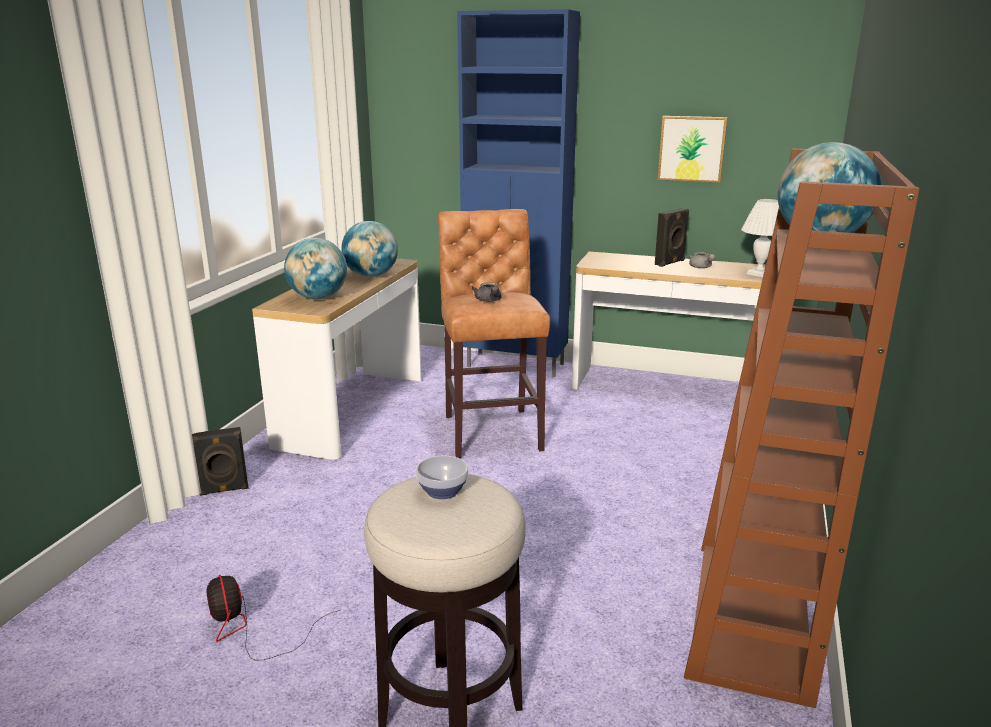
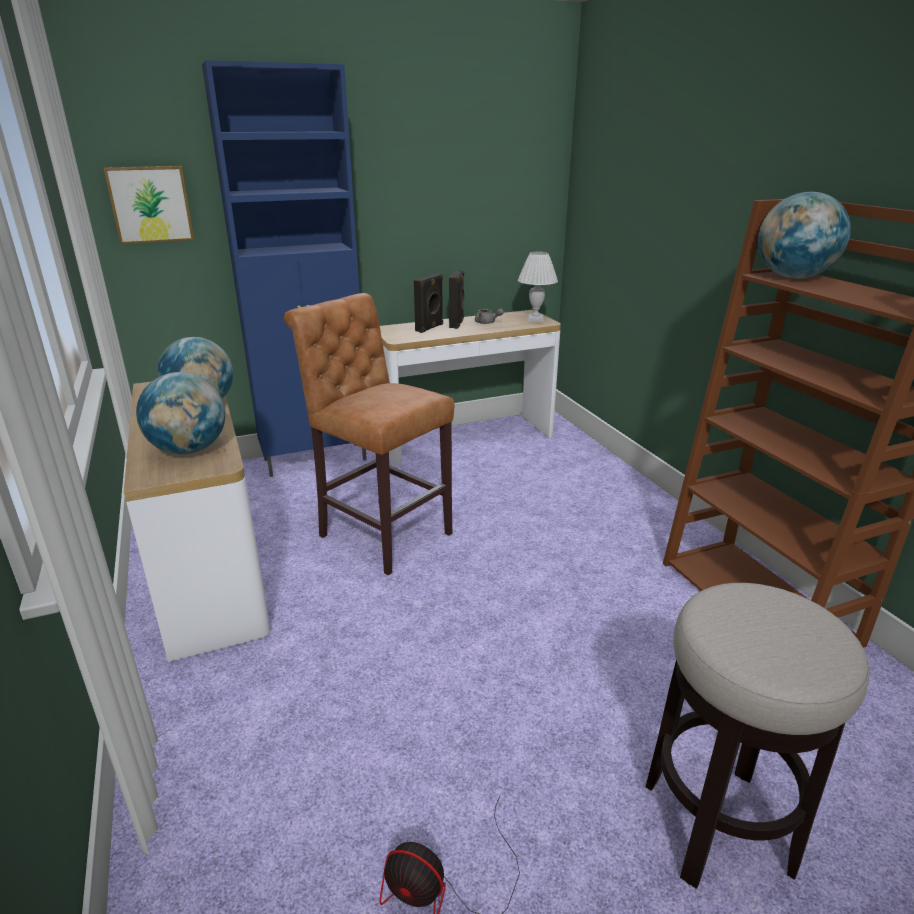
camera: 40 degrees left, 5 degrees up
black speaker [192,427,249,496] -> black speaker moved to [414,274,443,333]
bowl [416,456,468,499] -> none
grey teapot [472,282,502,302] -> none
picture [658,116,728,183] -> picture moved to [104,166,194,244]

